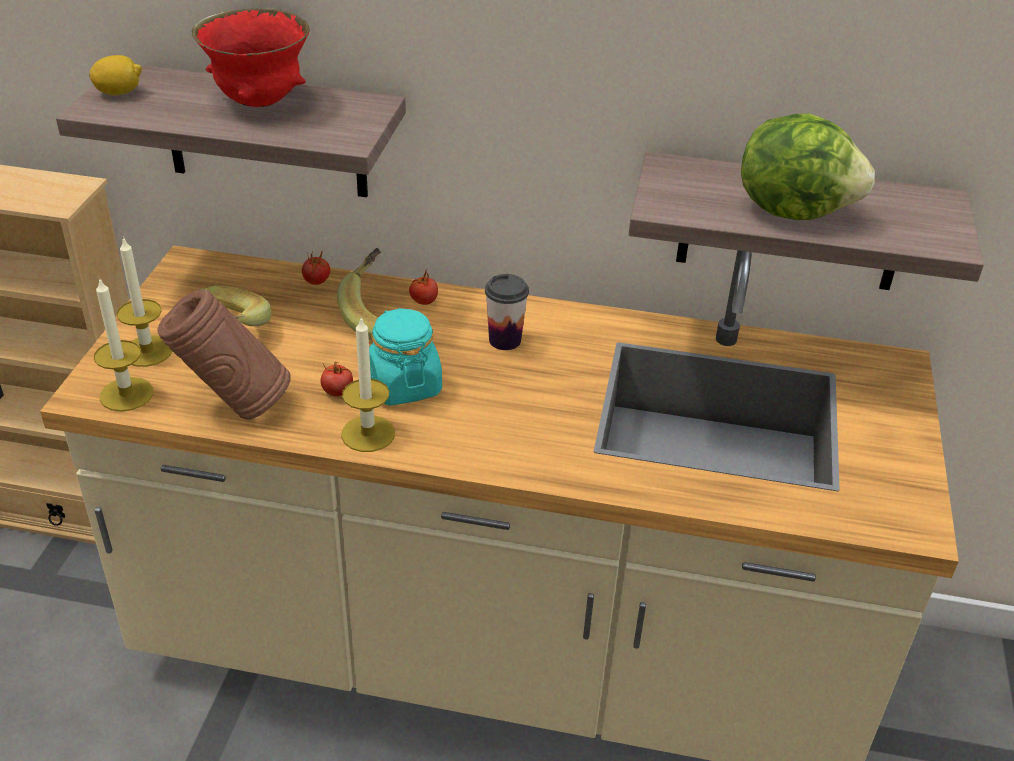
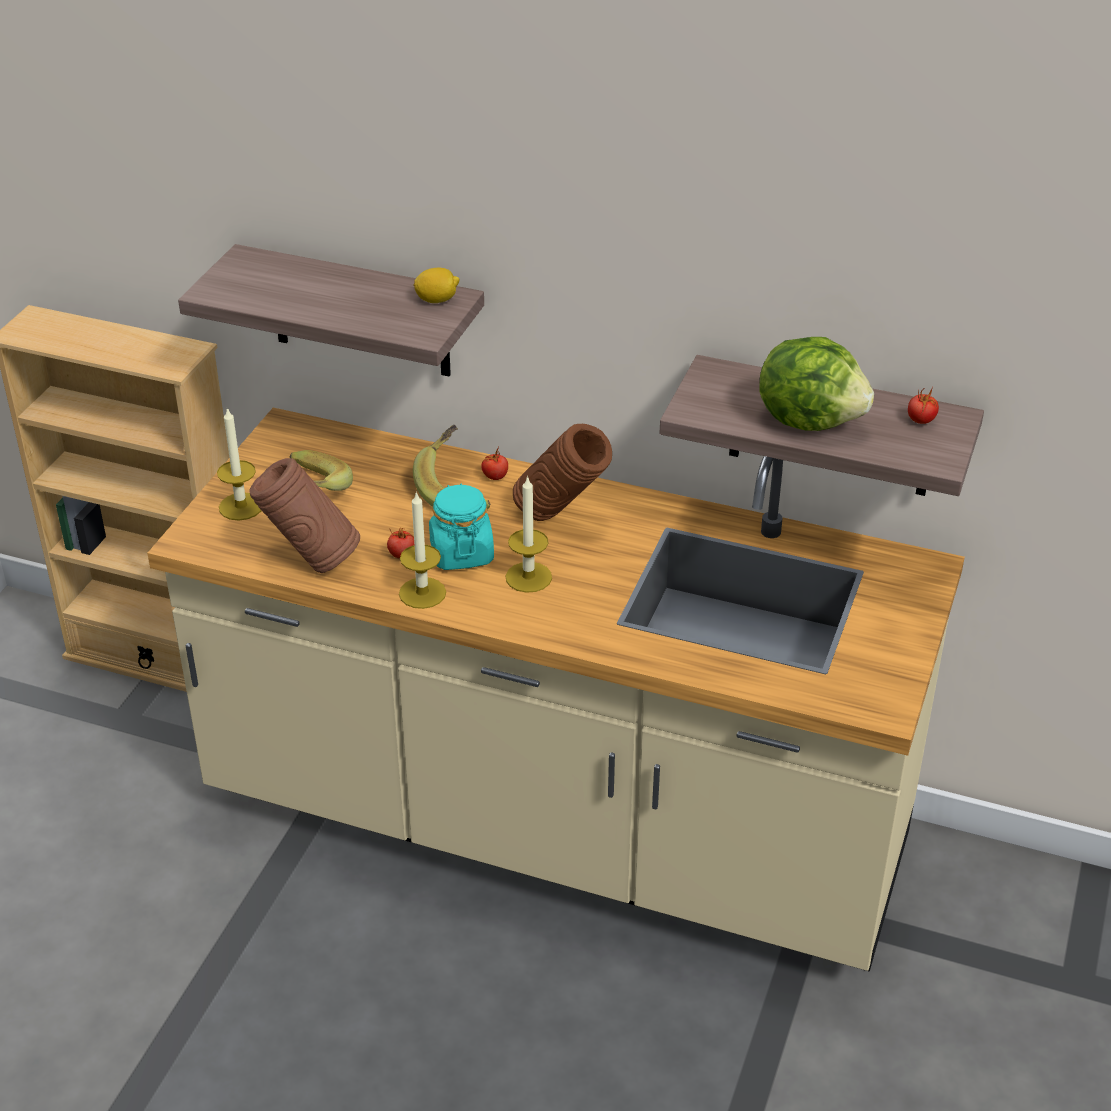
camera: 10 degrees right, 0 degrees up
lemon [89,55,142,96] -> lemon moved to [413,268,460,303]
candle [94,277,153,412] -> candle moved to [505,476,552,593]
red bowl [192,8,310,107] -> none
tomato [302,251,330,285] -> tomato moved to [908,387,939,424]
cup [485,274,529,350] -> brown vase [513,424,612,521]

